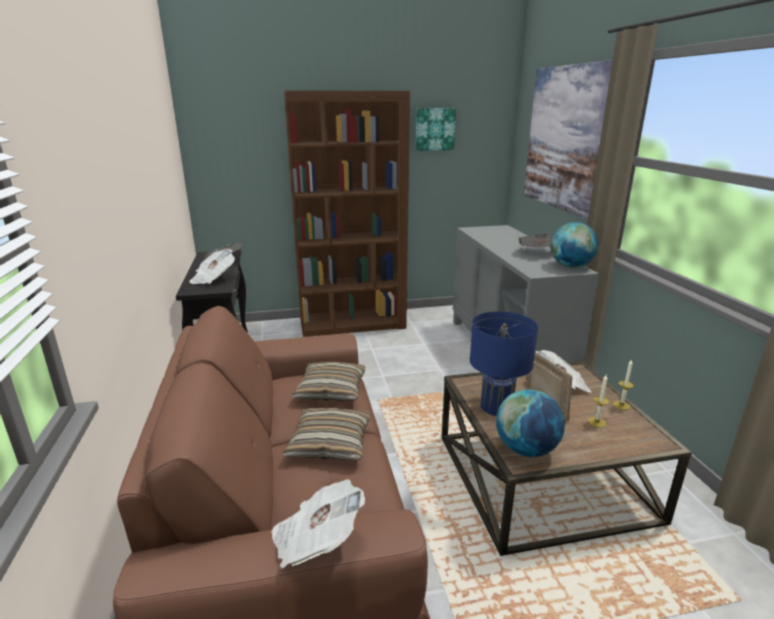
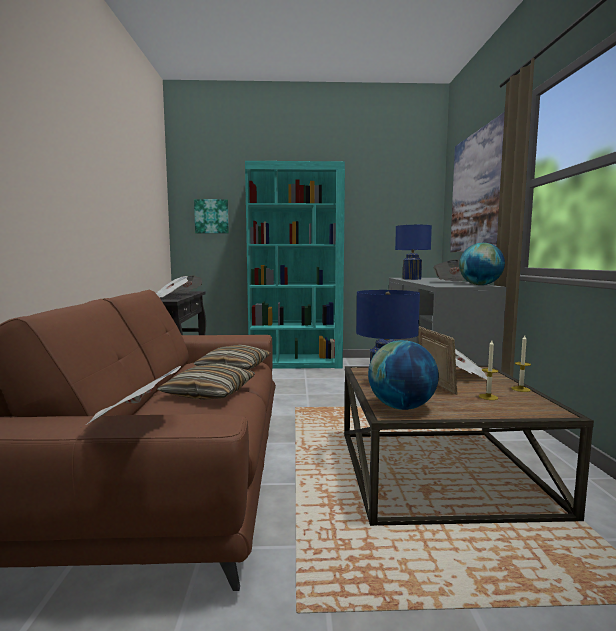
camera: 10 degrees right, 15 degrees down
brown bookcase [284,90,410,337] -> turquoise bookcase [245,161,345,369]
picture [416,108,456,151] -> picture moved to [194,199,229,233]
none -> blue table lamp [395,225,432,280]

